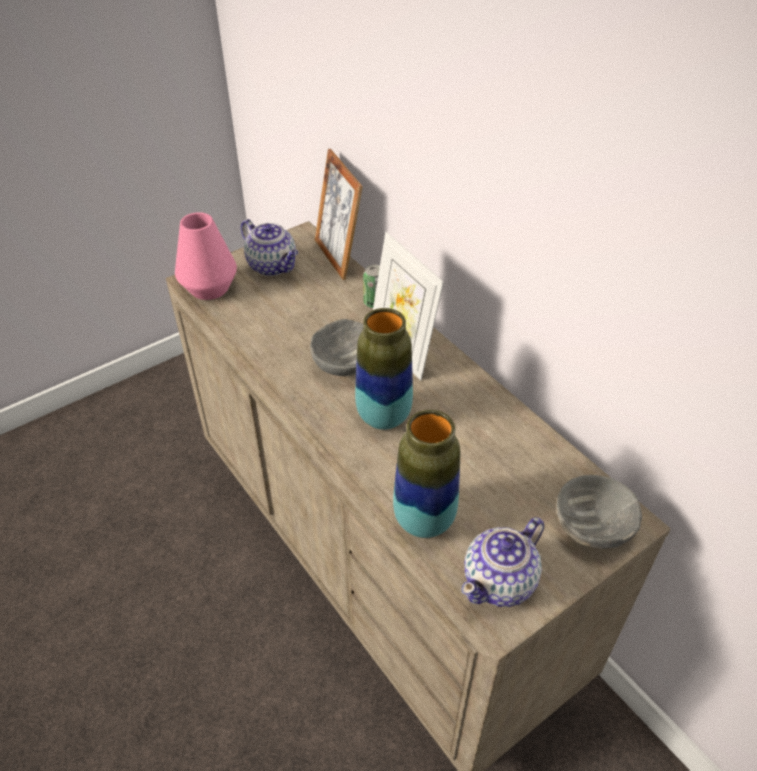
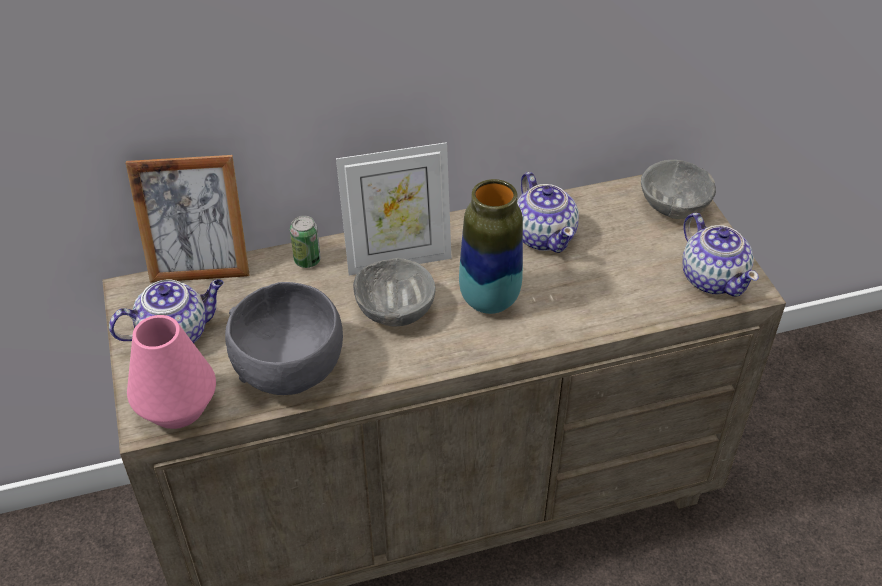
camera: 70 degrees left, 0 degrees up
vase [393,410,460,538] -> none
none -> grey bowl [225,282,343,395]
none -> teapot [517,172,579,253]

